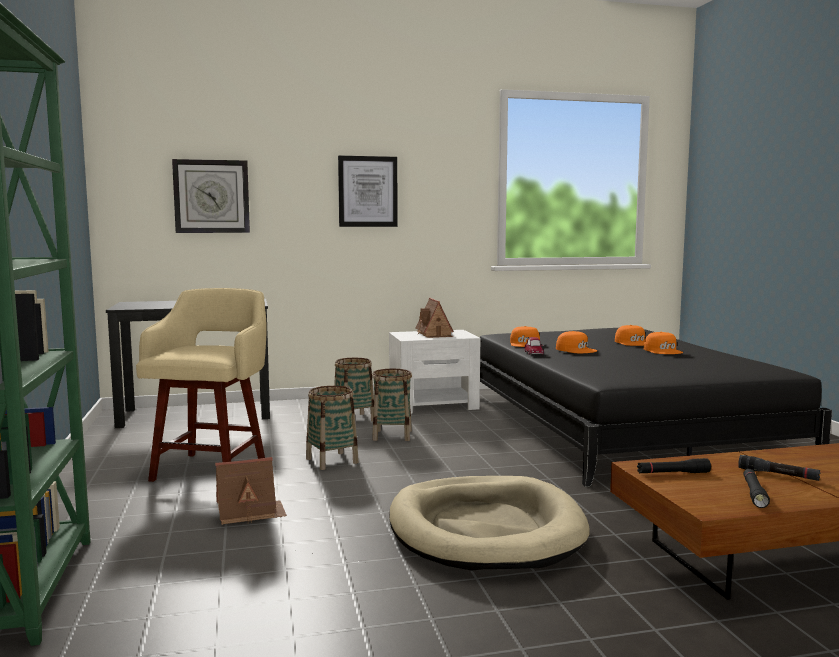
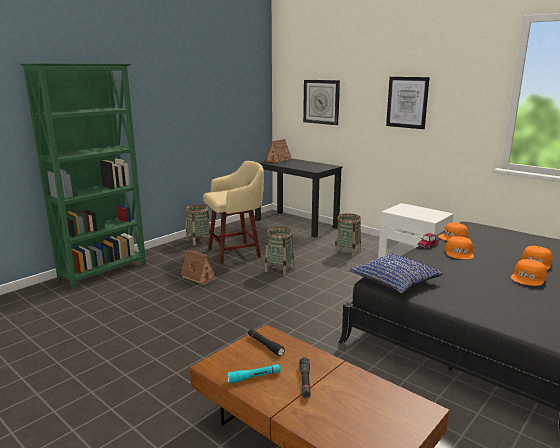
camera: 55 degrees right, 10 degrees up
basket [372,369,412,441] -> basket moved to [186,204,210,246]
beige dog bed [389,476,590,571] -> none
toy house [415,298,454,338] -> toy house moved to [265,139,291,163]
black flashlight [743,469,770,508] -> turquoise flashlight [227,364,281,383]
none -> blue pillow [349,254,443,294]

